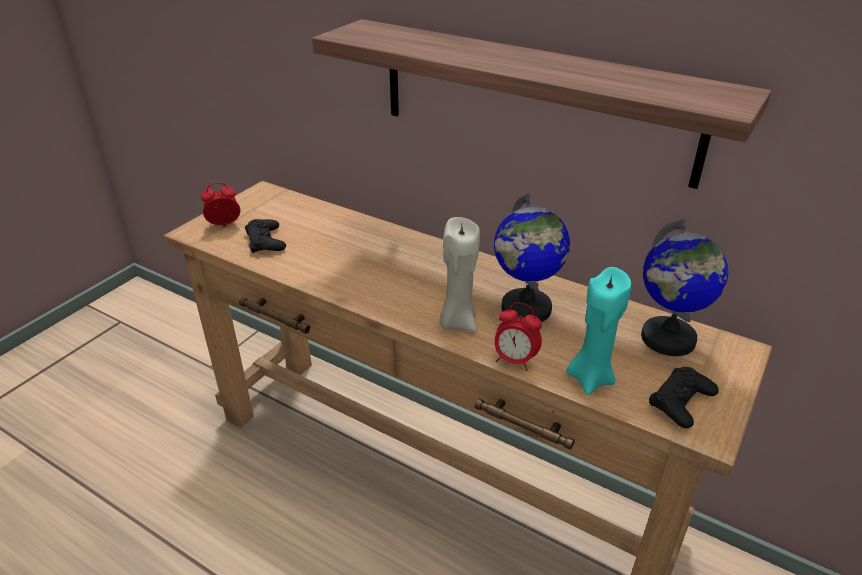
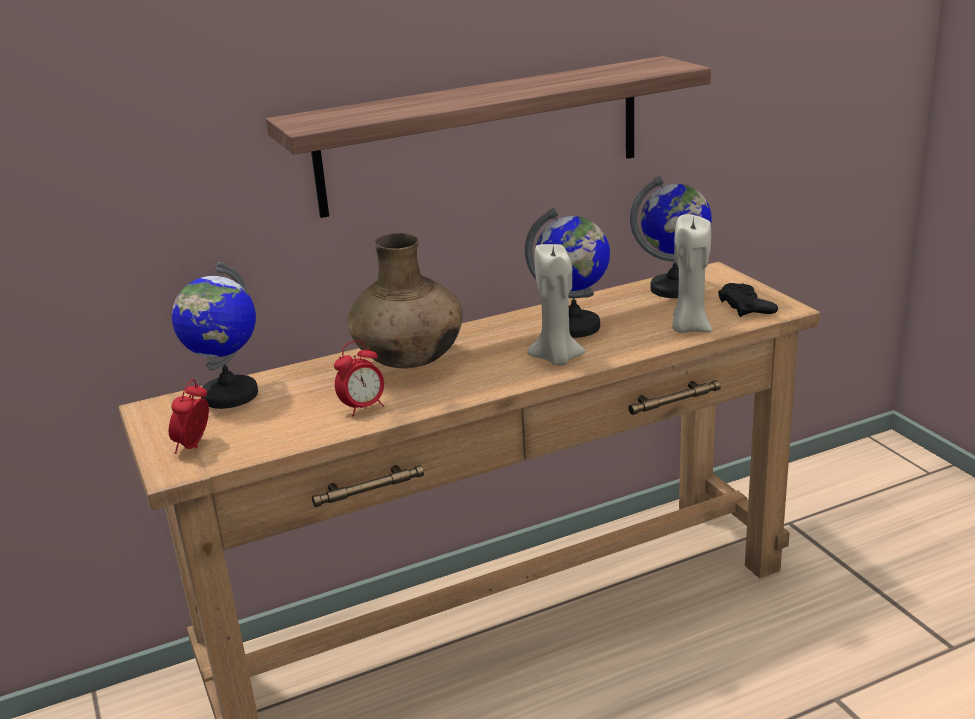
camera: 55 degrees left, 10 degrees down
black game controller [245,219,286,253] -> none
alarm clock [494,302,542,371] -> alarm clock moved to [334,341,384,417]
turquoise candle [566,267,631,395] -> beige candle [672,215,712,333]
none -> globe [172,262,258,409]
none -> brown vase [347,233,462,369]

